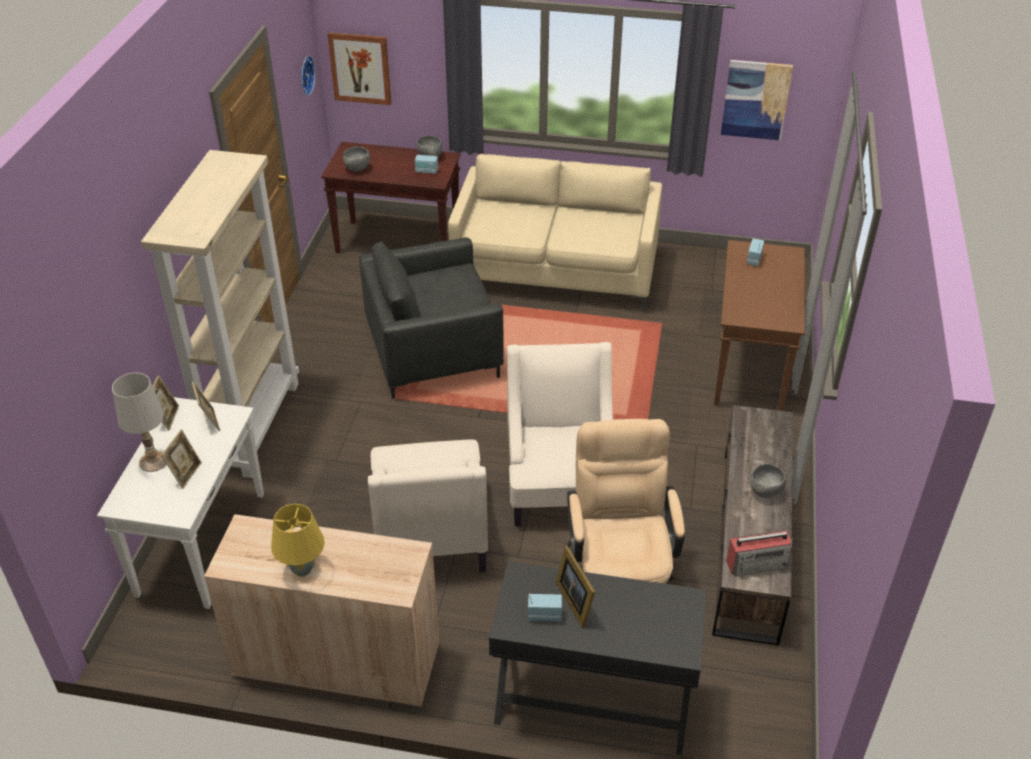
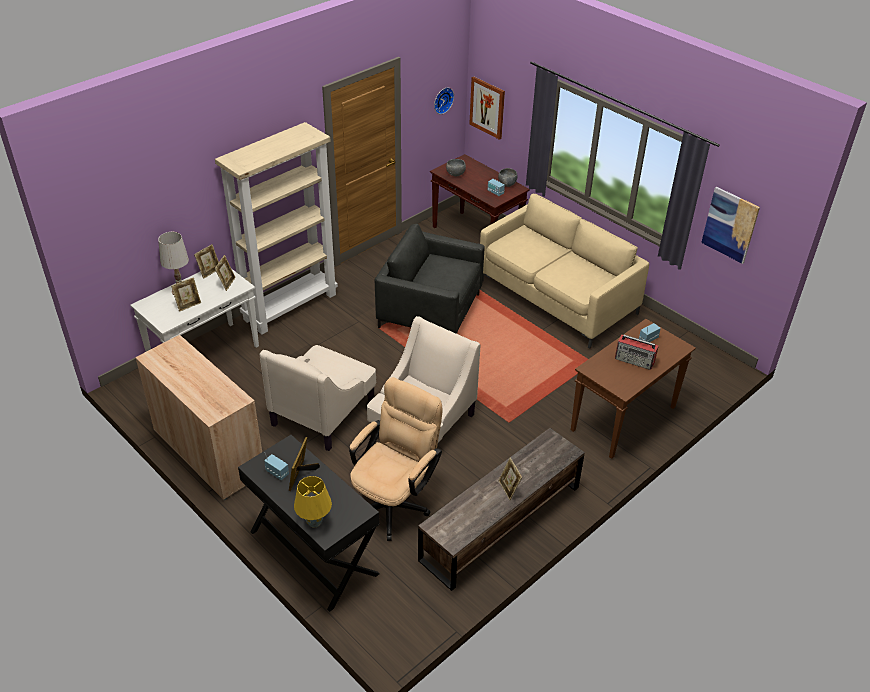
camera: 35 degrees right, 0 degrees up
yellow table lamp [271,504,325,577] -> yellow table lamp moved to [294,476,332,528]
radio [726,530,793,576] -> radio moved to [615,334,659,370]
grey bowl [750,464,786,498] -> picture frame [498,457,522,500]

